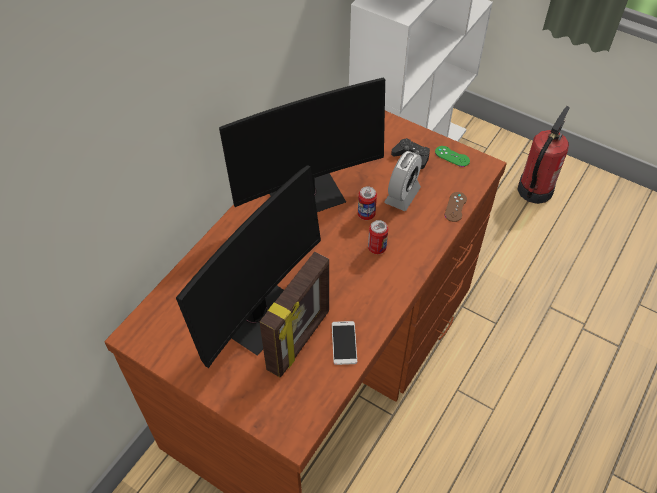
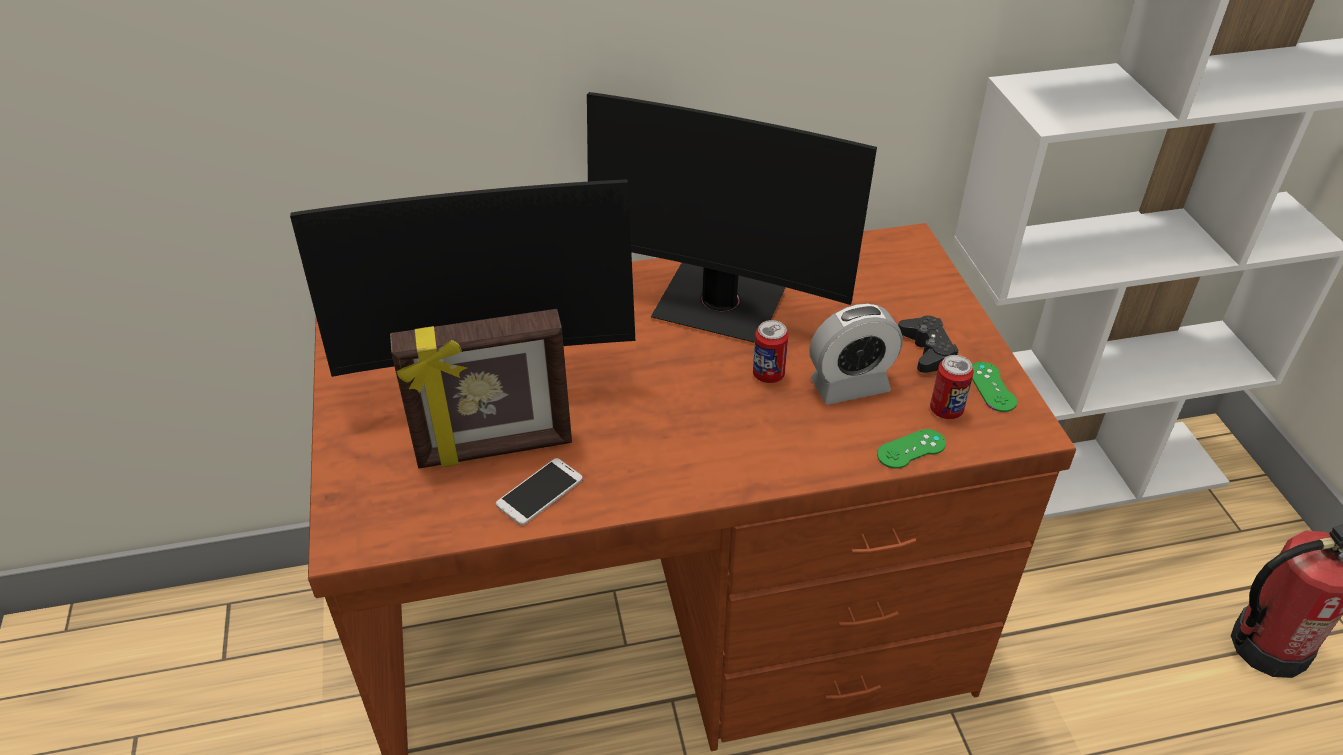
camera: 45 degrees right, 10 degrees down
can [368,220,388,254] -> can moved to [930,355,974,419]
brown game controller [445,192,467,222] -> green game controller [877,429,946,469]

